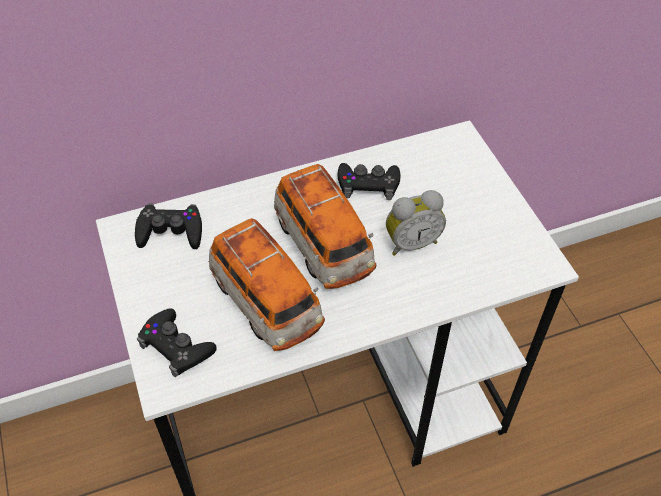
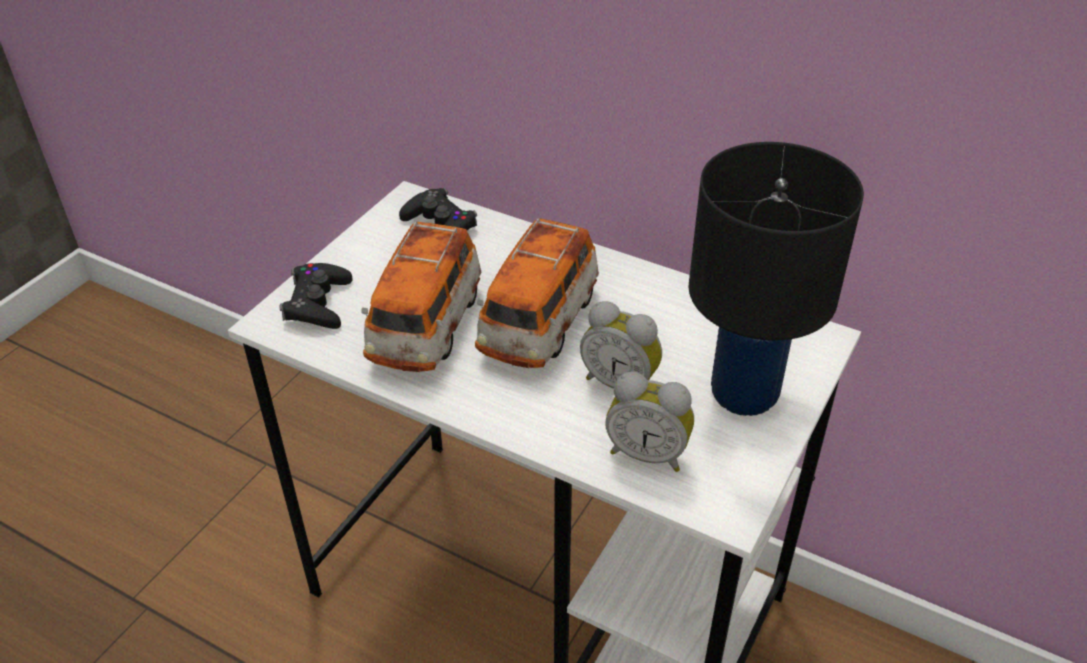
camera: 50 degrees right, 10 degrees down
black game controller [338,163,400,200] -> none
none -> alarm clock [605,372,694,472]
none -> black table lamp [689,142,864,416]

